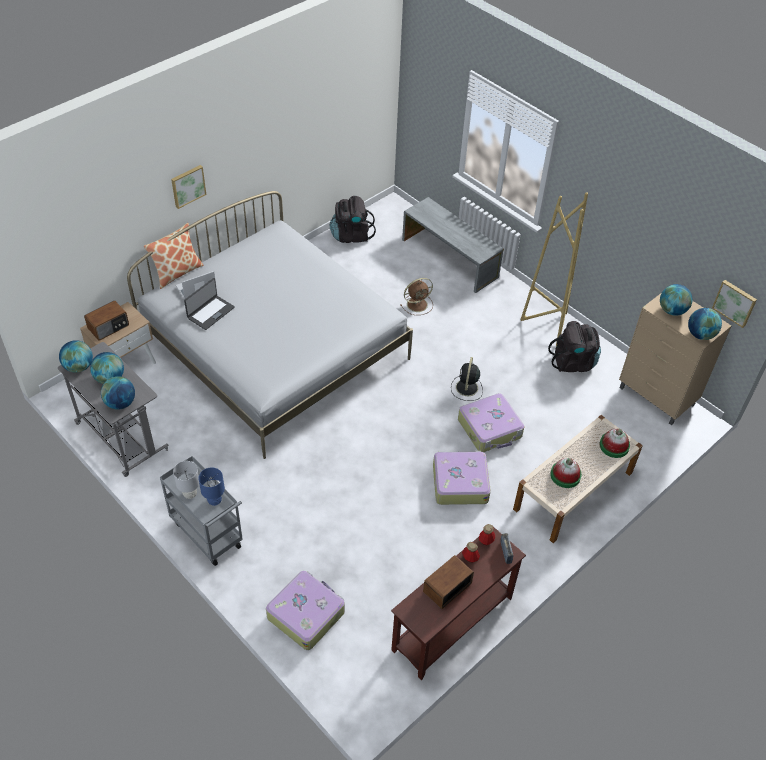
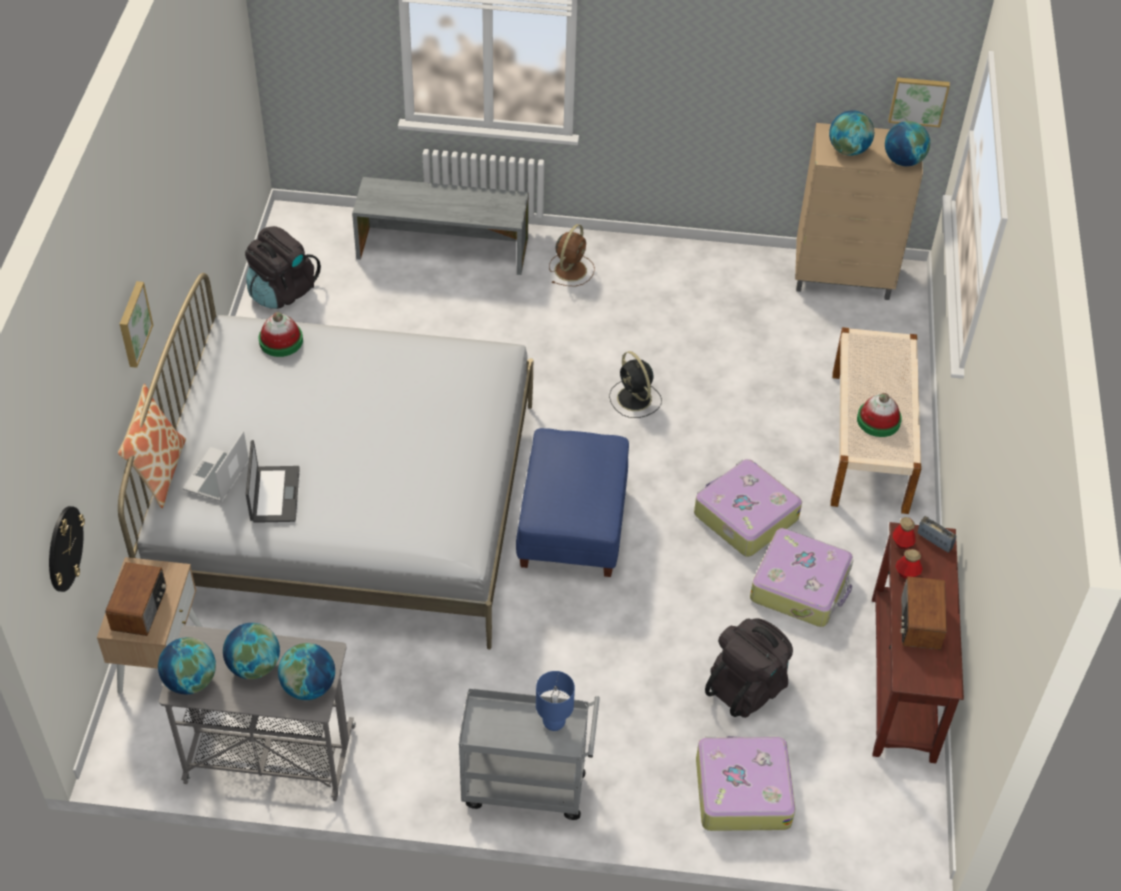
camera: 40 degrees left, 0 degrees up
grey table lamp [173,461,199,499] -> none
brown fan [400,278,433,315] -> brown fan moved to [549,224,595,287]
suitcase [458,393,524,452] -> suitcase moved to [750,528,854,627]
yellow clothes rack [521,192,588,346] -> none
black backpack [548,321,601,372] -> black backpack moved to [705,618,793,718]
hat [599,429,630,458] -> hat moved to [259,312,303,357]
none -> wall clock [49,506,85,592]
none -> blue ottoman [516,428,629,577]

